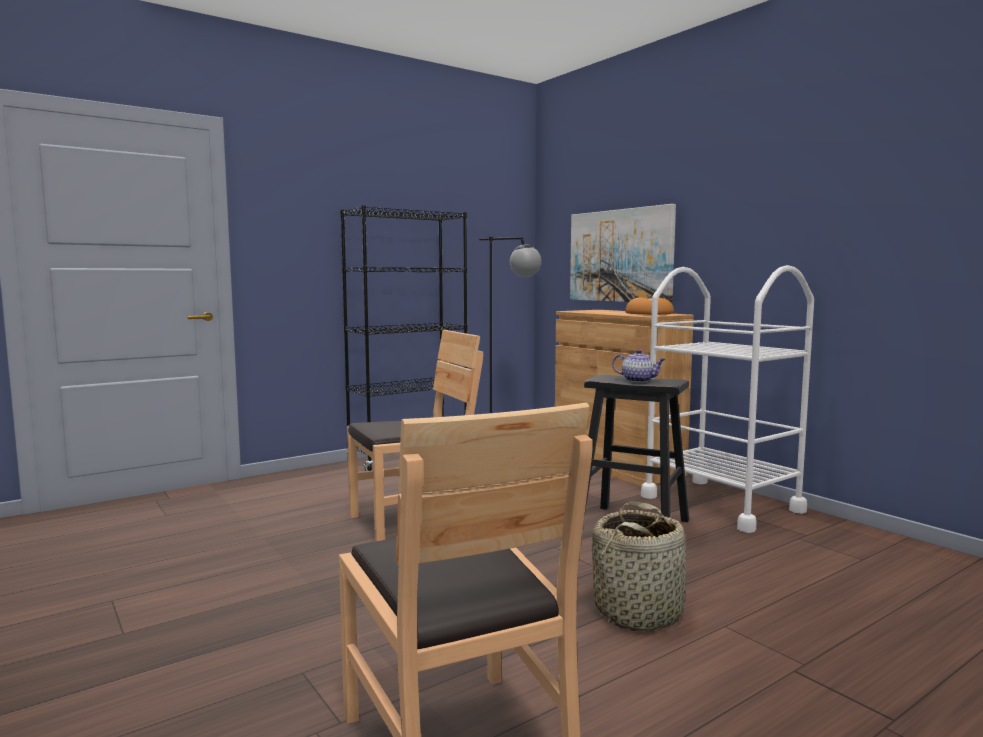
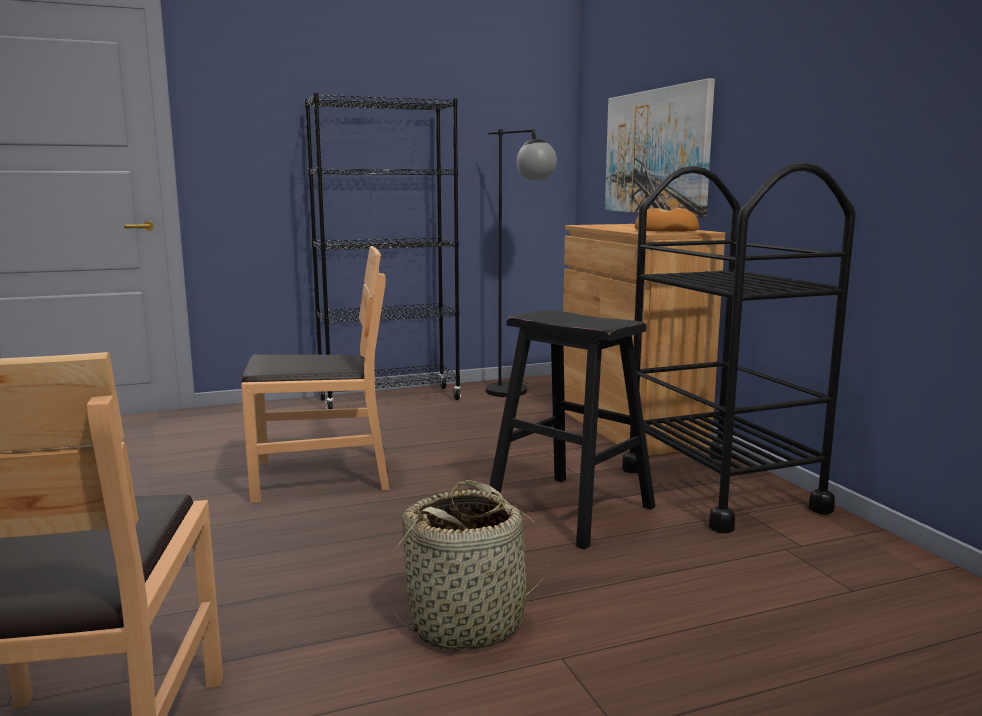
camera: 15 degrees right, 5 degrees up
teapot [612,349,666,382] -> none
white cart [641,265,814,533] -> black cart [622,162,856,533]

